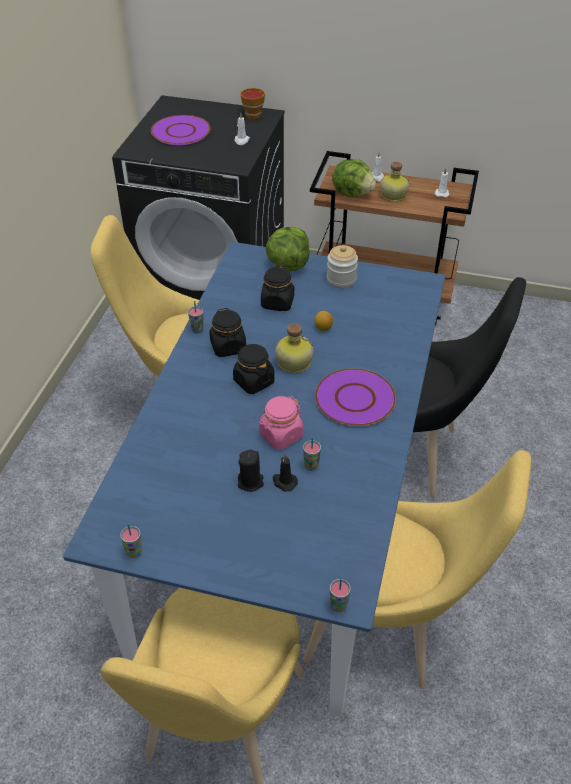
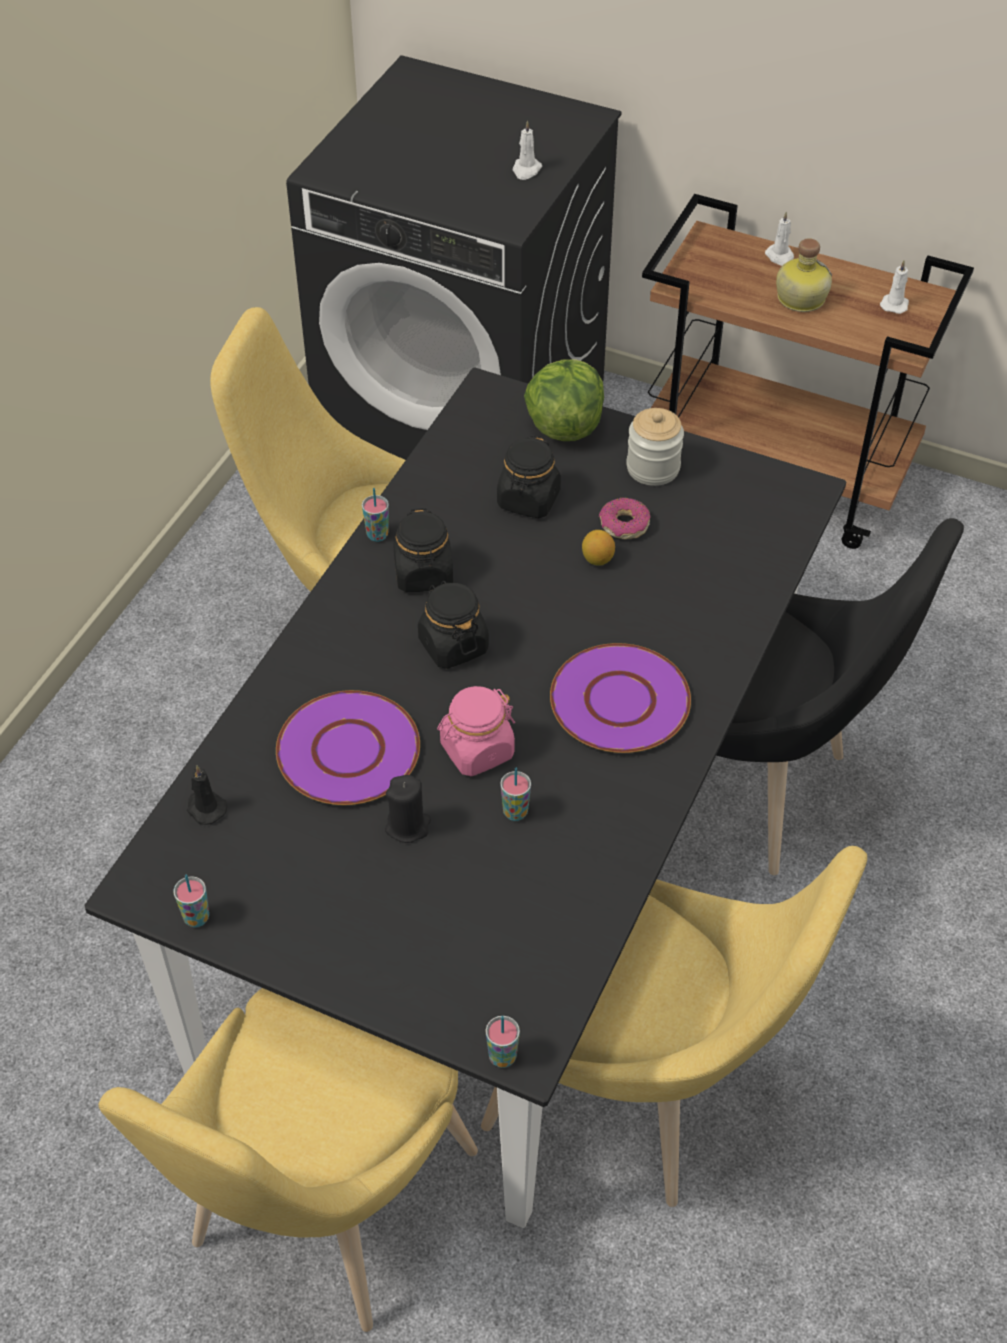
camera: 10 degrees right, 5 degrees up
blue dining table [63,242,445,716] -> black dining table [84,367,846,1228]
purple plate [151,115,211,145] -> purple plate moved to [276,690,420,805]
cup [240,88,265,119] -> none
black candle [273,454,298,491] -> black candle moved to [187,765,227,825]
bottle [275,323,314,373] -> none
lettuce [332,159,376,197] -> none
none -> donut [599,498,650,539]

